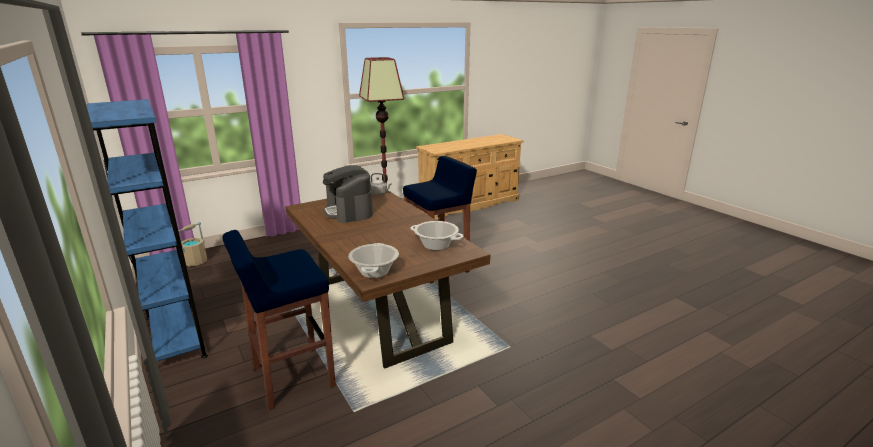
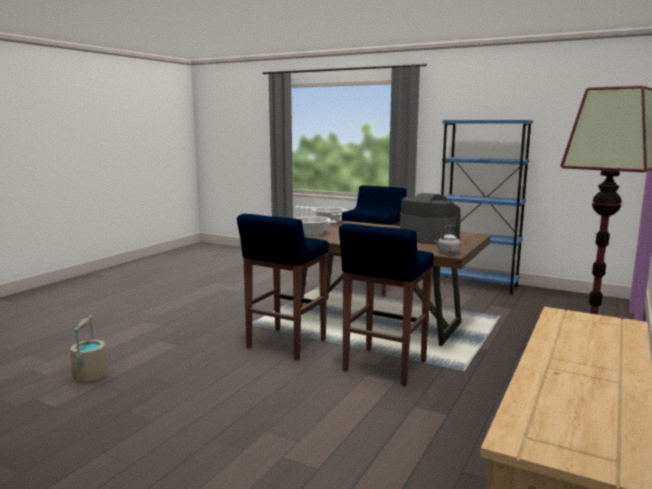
camera: 150 degrees right, 10 degrees down
beige bucket [178,222,207,267] -> beige bucket moved to [70,315,108,382]
none -> blue stool [237,214,329,360]

